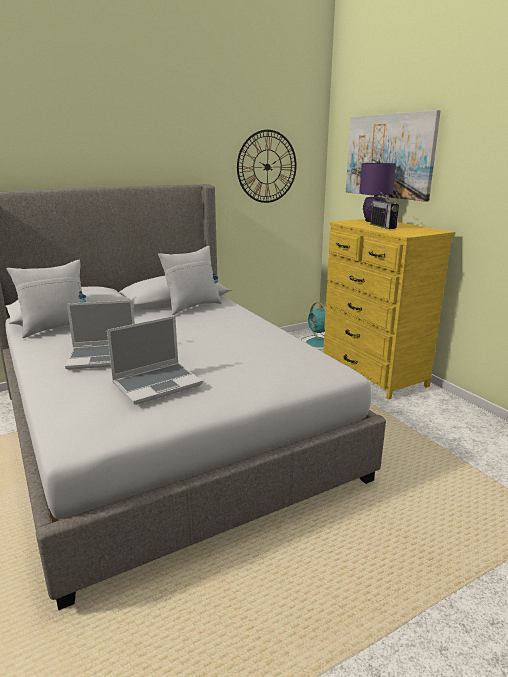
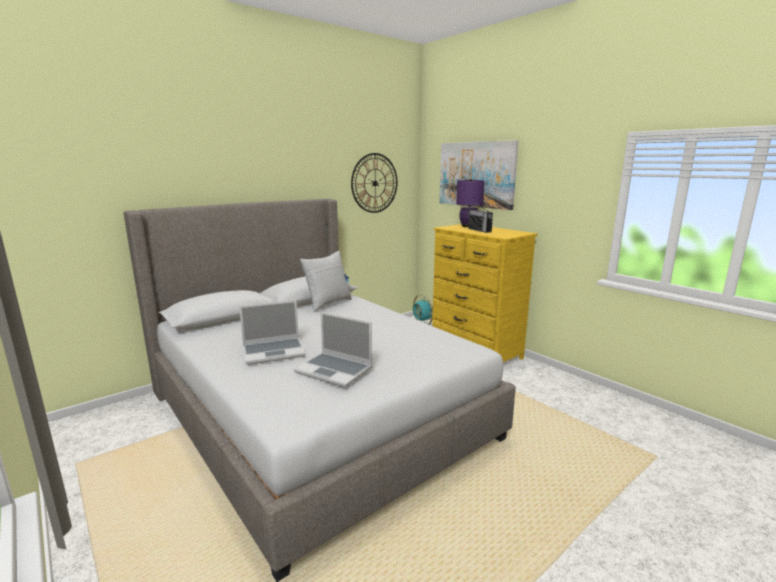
camera: 10 degrees left, 5 degrees down
grey pillow [6,260,87,338] -> none
laptop [107,316,203,405] -> laptop turned 75 degrees clockwise [294,312,372,387]

